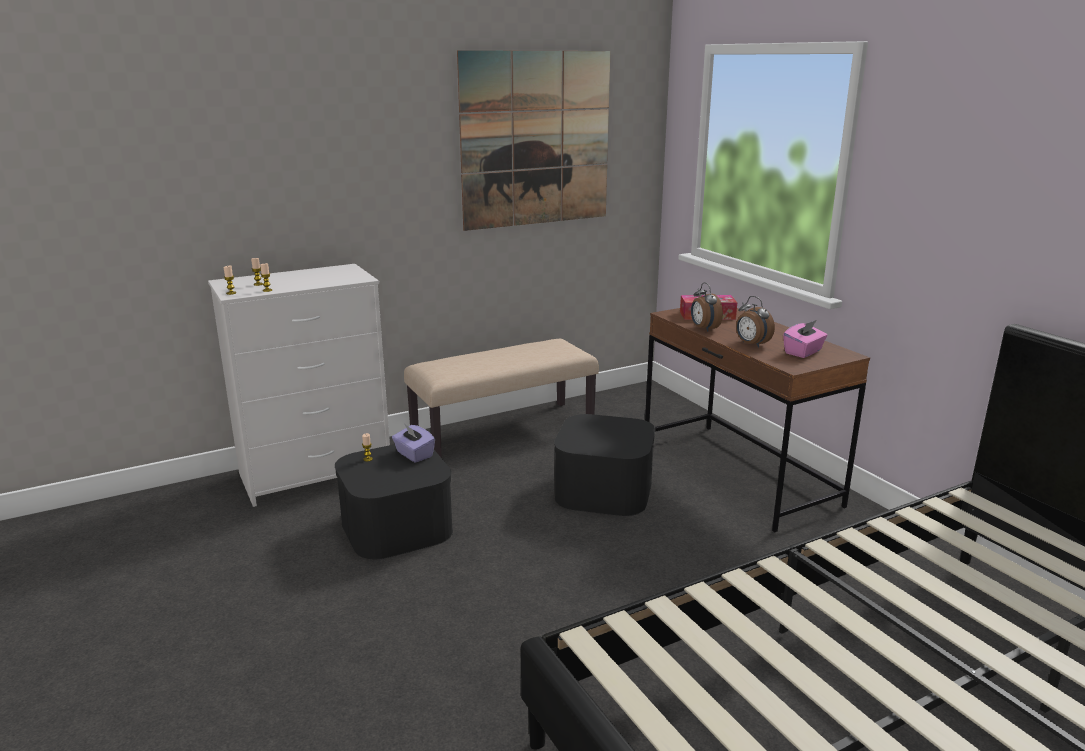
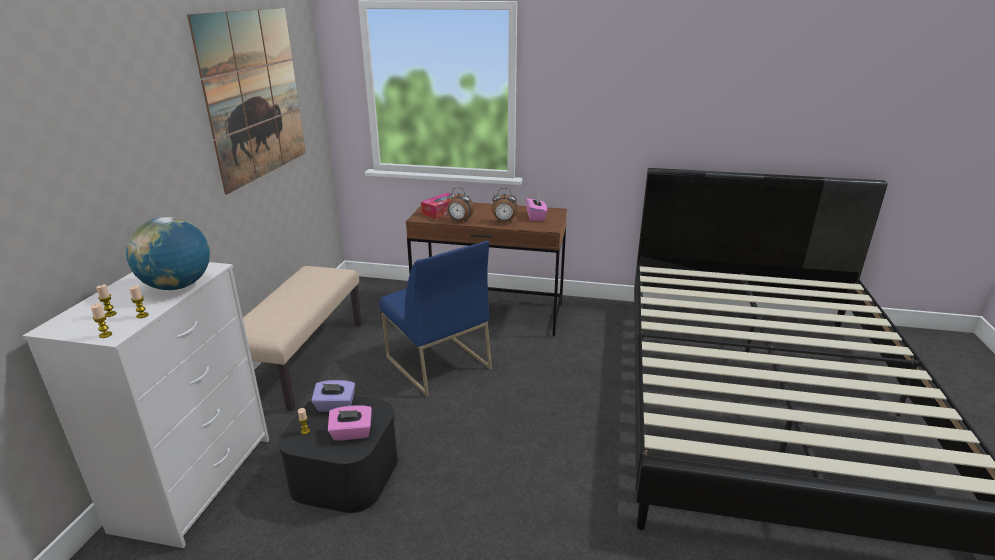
camera: 50 degrees left, 5 degrees up
black storage box [554,414,656,516] -> blue chair [379,241,492,397]
none -> globe [126,217,210,290]
none -> pink tissue box [328,405,372,441]

